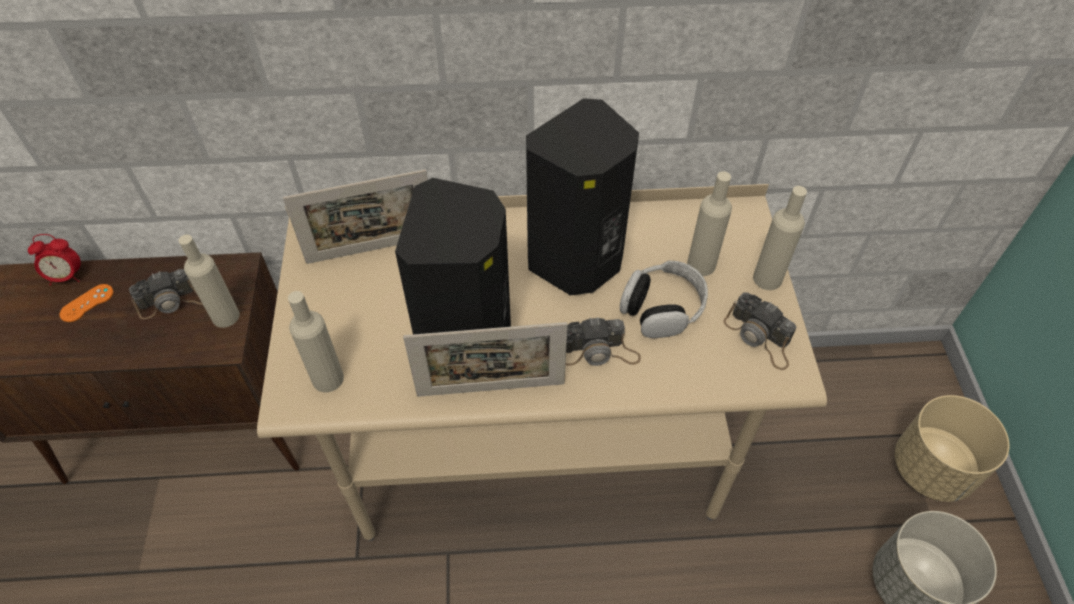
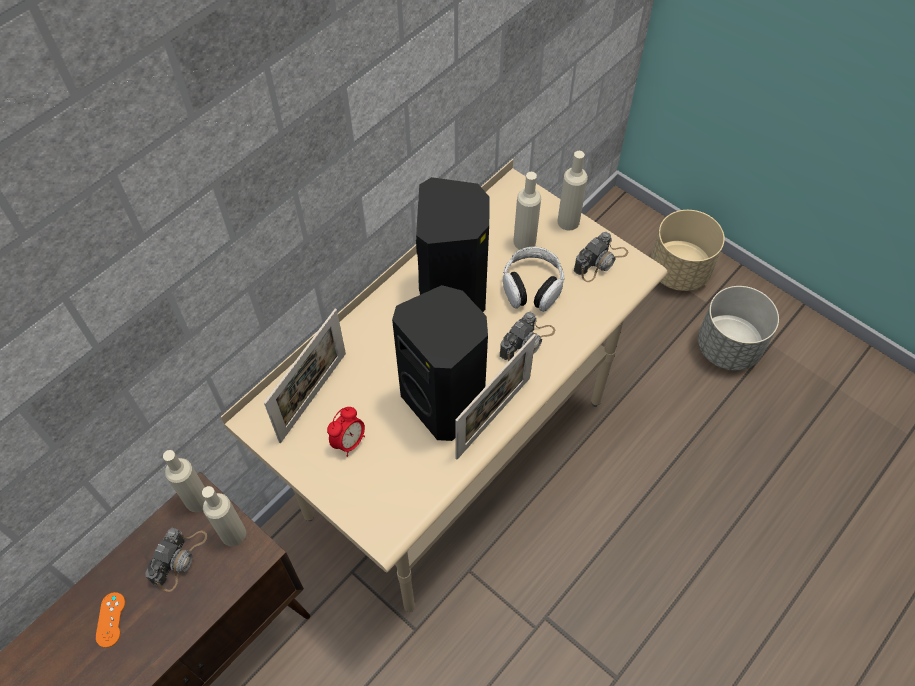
camera: 45 degrees left, 5 degrees up
alarm clock [28,234,81,286] -> alarm clock moved to [327,407,365,457]
beige bottle [288,291,344,392] -> beige bottle moved to [163,450,205,512]
camera [724,292,797,370] -> camera turned 45 degrees counterclockwise [574,232,628,282]

